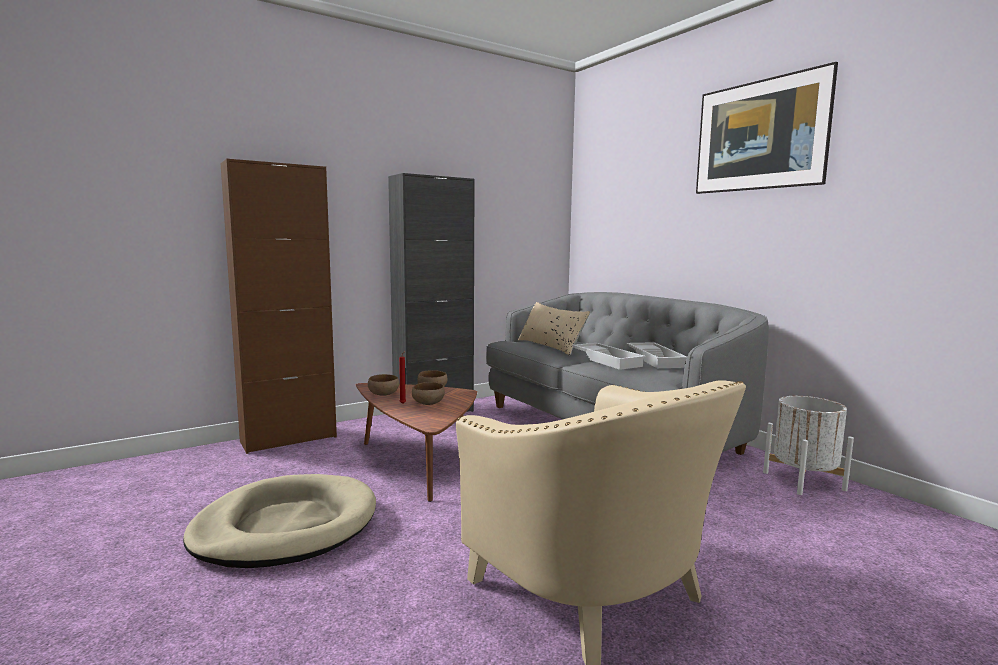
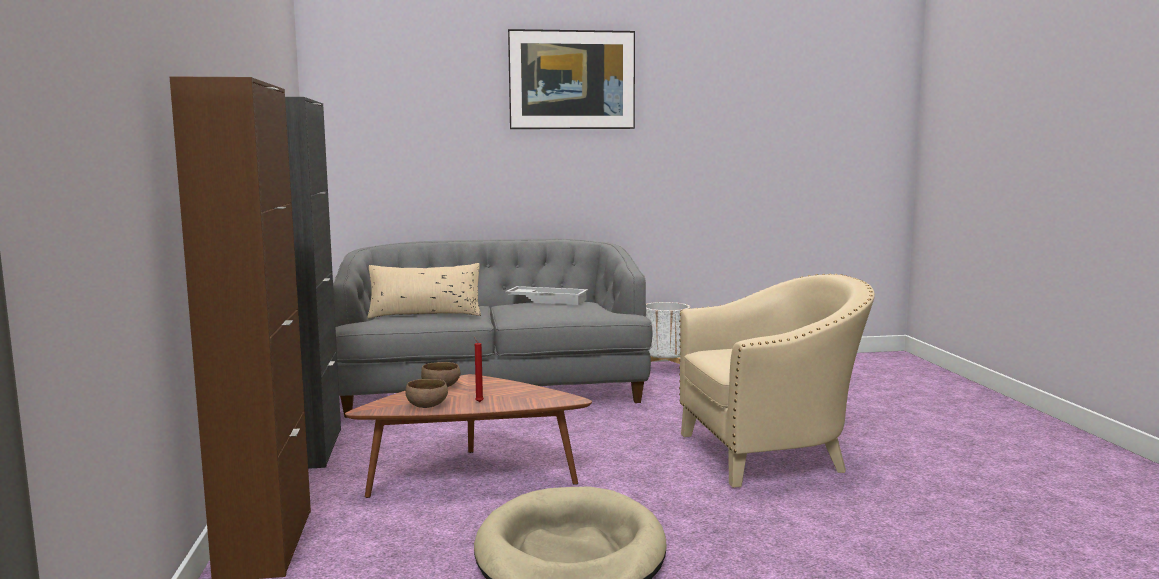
camera: 65 degrees left, 0 degrees up
brown bowl [412,382,445,405] -> none
white tray [572,343,646,370] -> none

